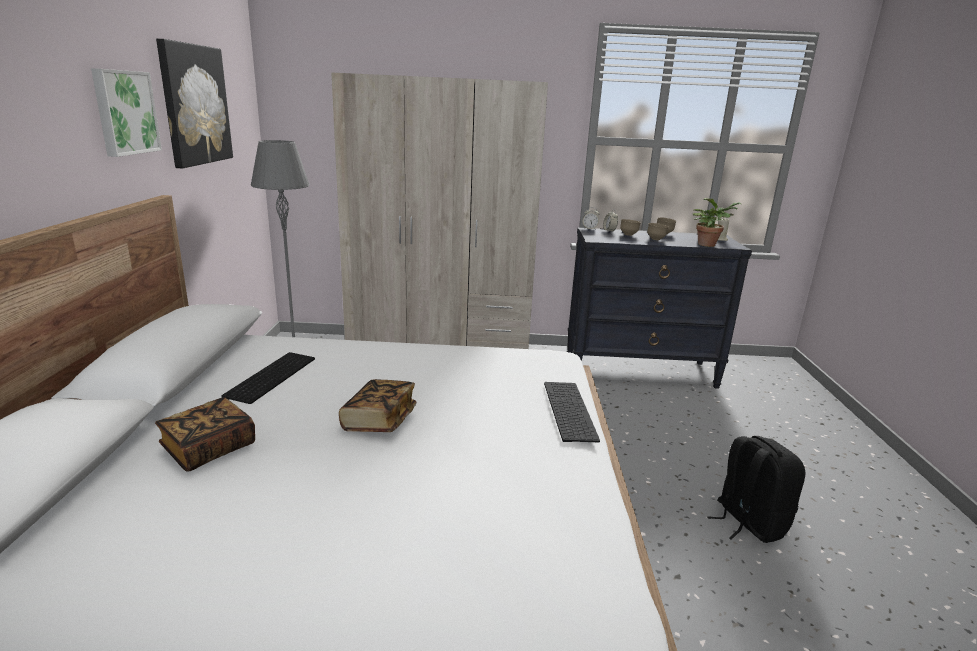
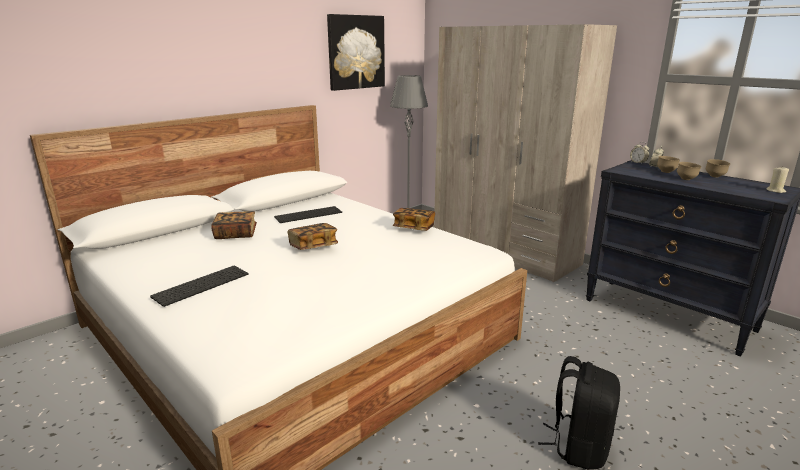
camera: 45 degrees right, 0 degrees up
picture [91,68,162,157] -> none
keyboard [544,382,600,442] -> keyboard moved to [150,266,248,307]
potted plant [693,198,741,247] -> none
none -> book [392,208,435,231]

